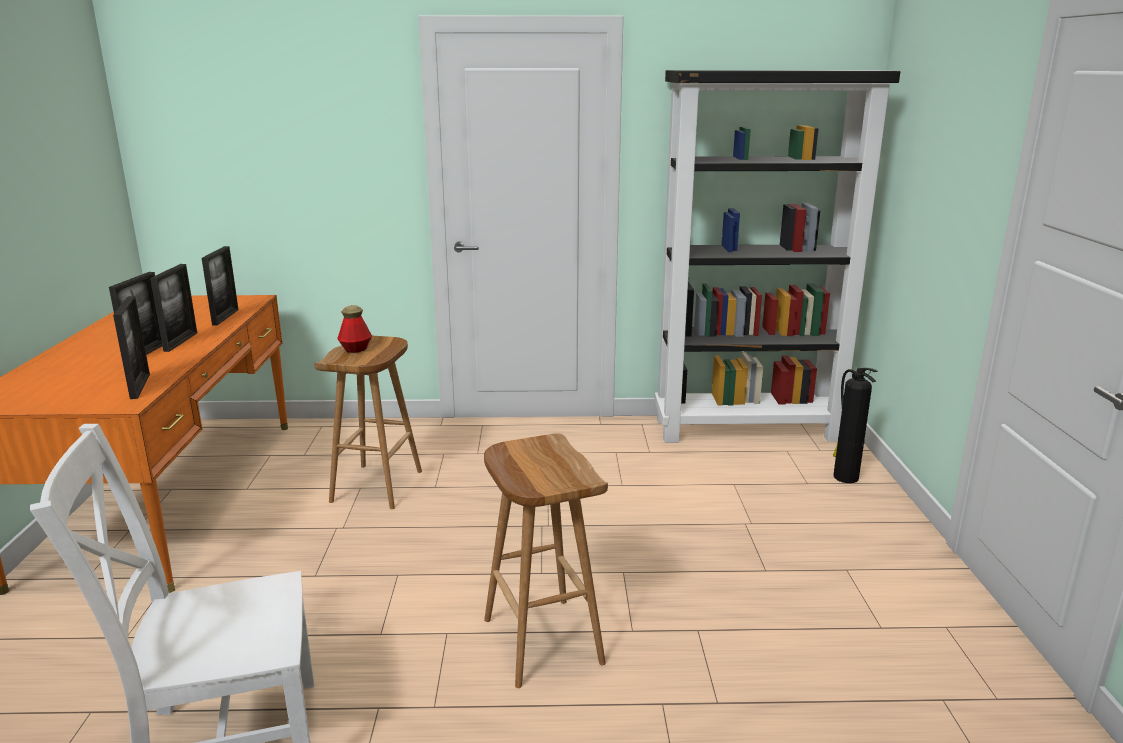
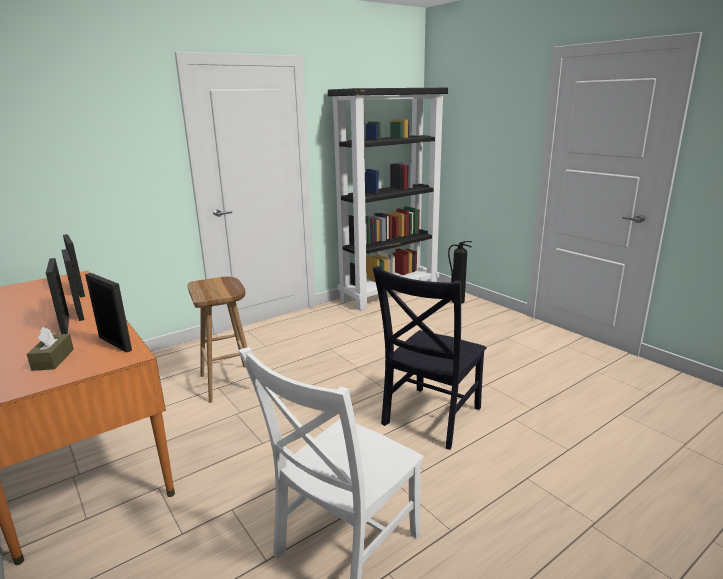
camera: 35 degrees left, 0 degrees up
bottle [337,305,372,353] -> none
brown stool [484,433,608,688] -> black chair [373,266,487,450]
none -> brown tissue box [27,327,74,371]

